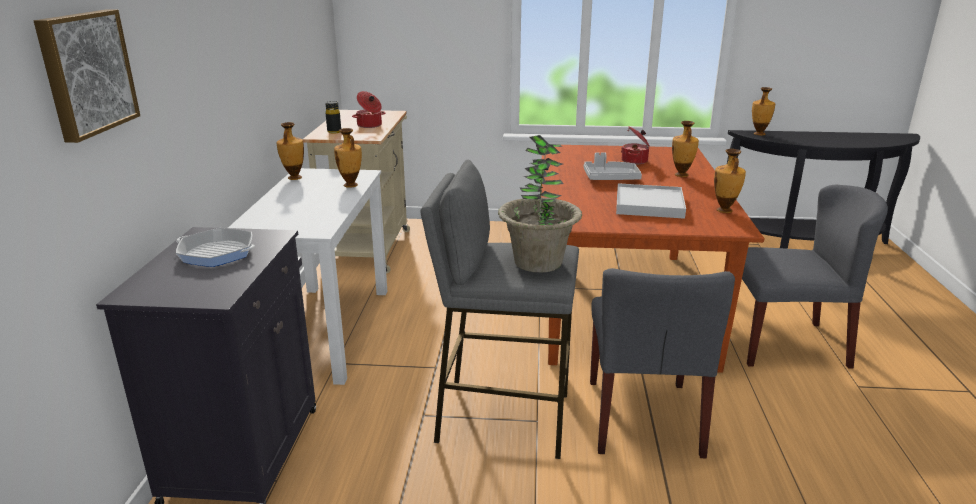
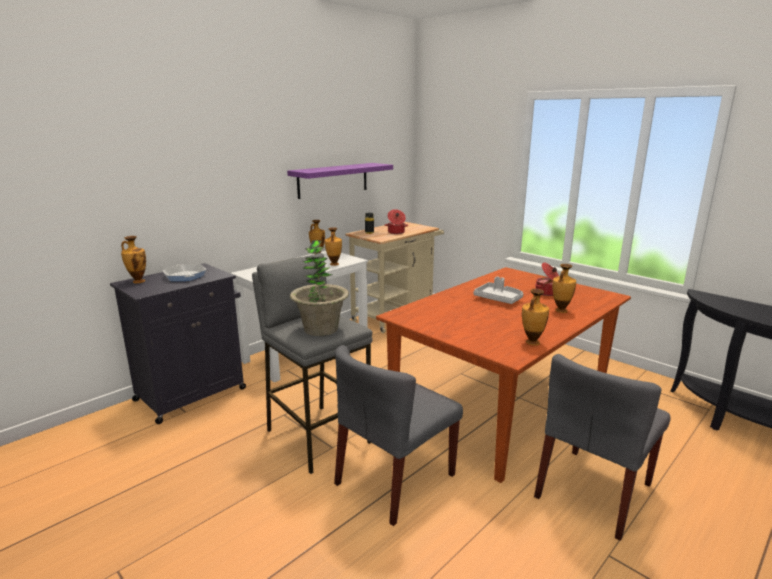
camera: 40 degrees right, 5 degrees down
picture [34,9,140,143] -> none
white tray [616,183,686,219] -> none
grey chair [742,185,888,369] -> grey chair turned 90 degrees clockwise [534,354,670,541]
vase [752,87,775,135] -> vase moved to [121,236,146,283]
none -> purple shelf [287,163,393,199]

